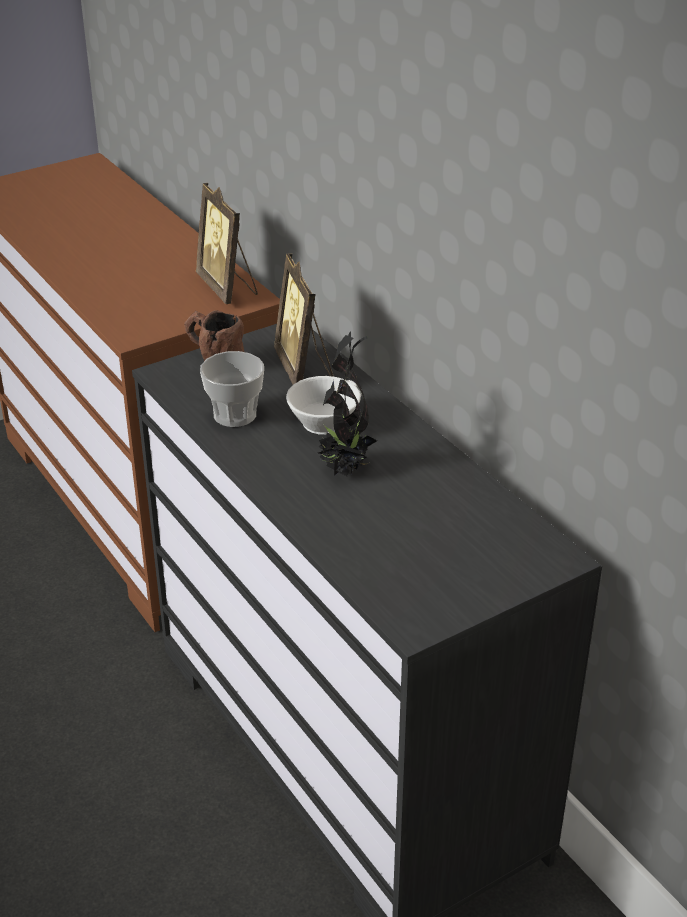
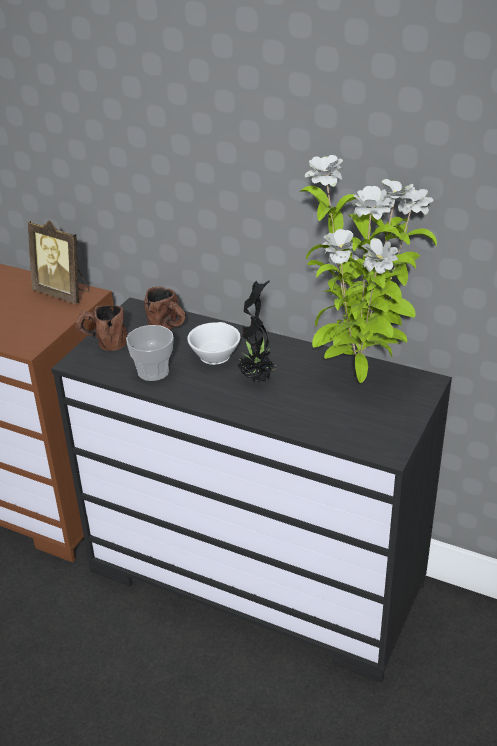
camera: 30 degrees left, 0 degrees up
picture frame [274,254,334,385] -> brown mug [144,286,185,330]
none -> potted plant [300,155,437,383]

